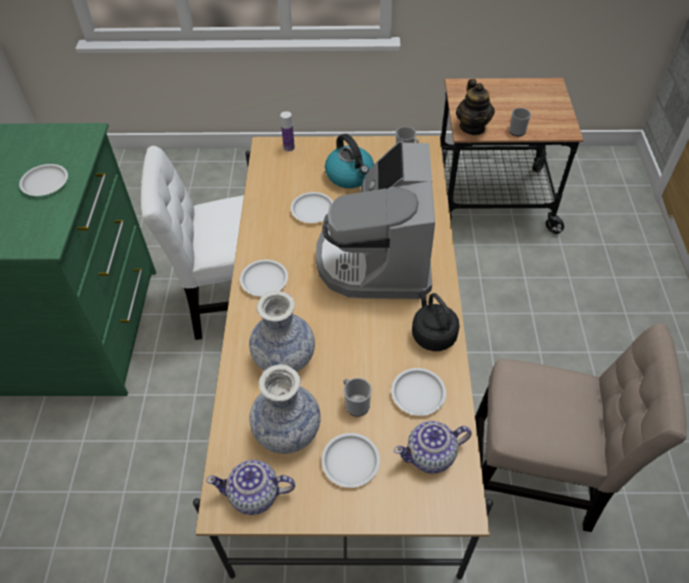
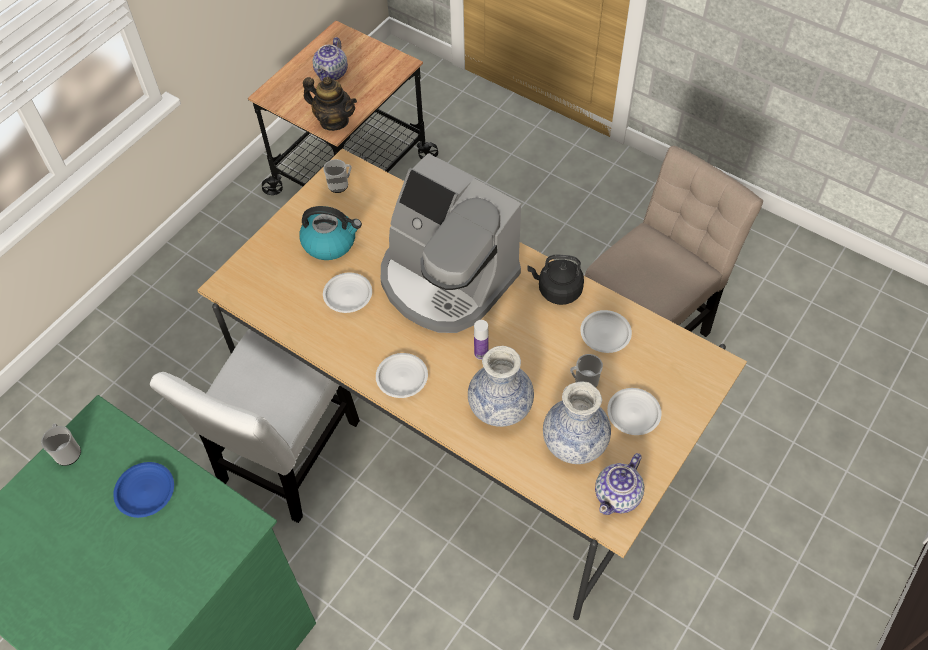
camera: 55 degrees left, 5 degrees up
white plate [19,164,68,196] -> blue plate [113,462,174,518]
bottle [280,111,295,152] -> bottle moved to [474,320,489,360]
teapot [394,421,472,474] -> teapot moved to [313,37,348,81]
mug [509,108,531,136] -> mug moved to [41,424,81,466]

